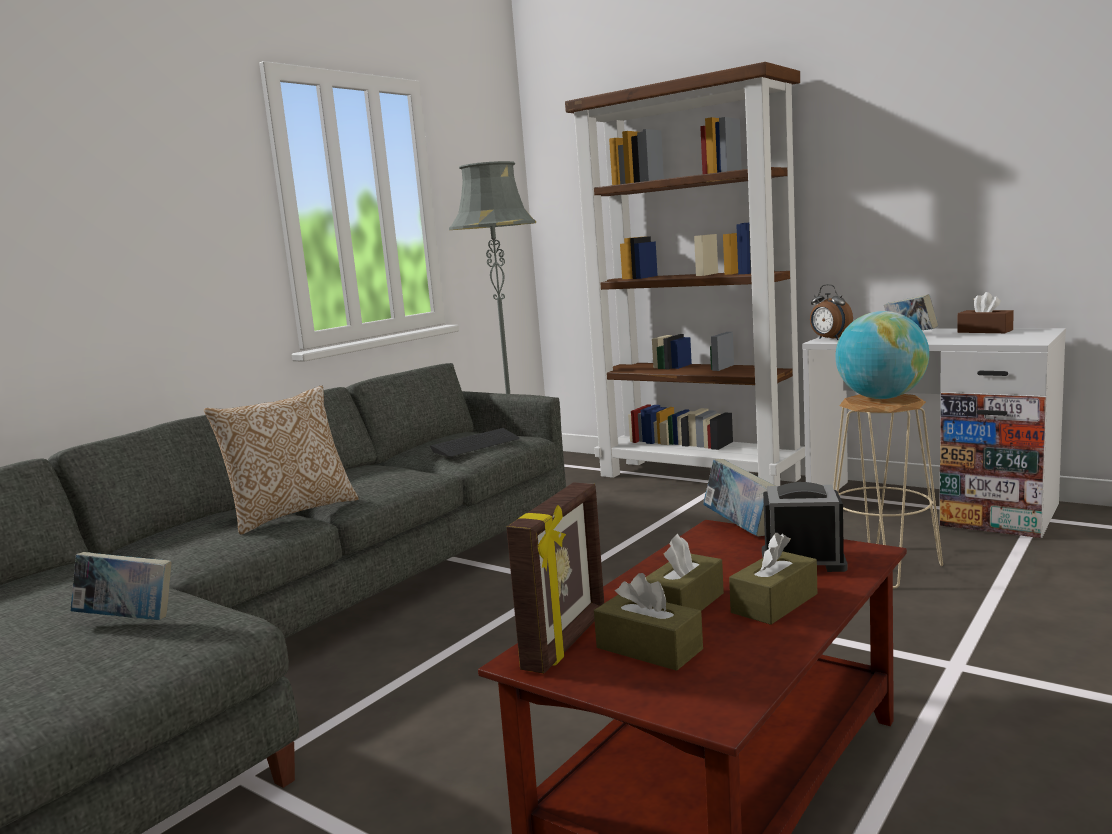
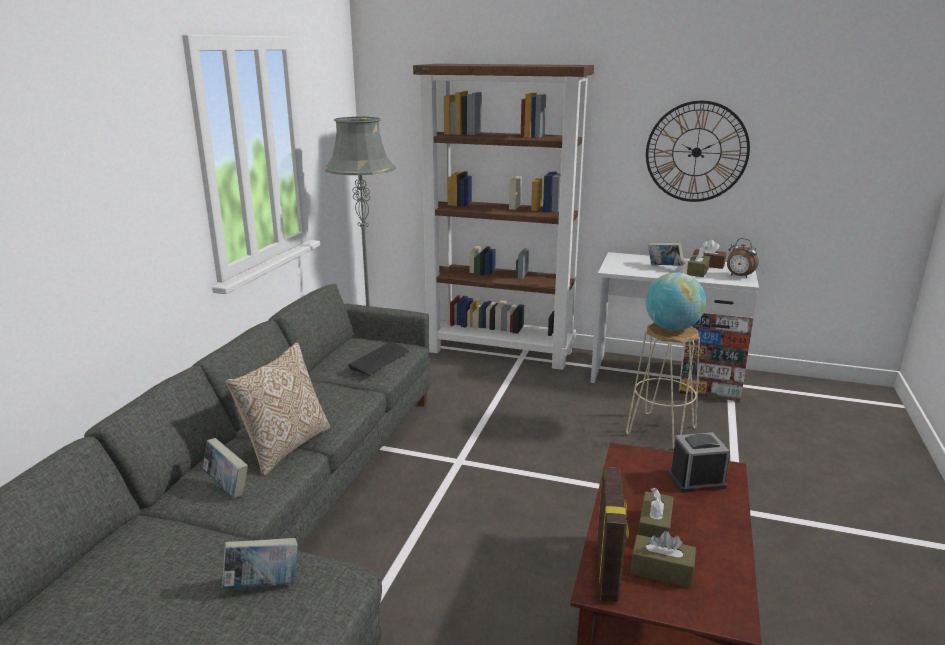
camera: 20 degrees left, 10 degrees up
book [703,459,775,537] -> book moved to [203,438,248,498]
brown tissue box [729,533,817,625] -> brown tissue box moved to [687,247,710,277]
alarm clock [810,284,853,340] -> alarm clock moved to [727,238,759,278]
none -> wall clock [646,101,750,202]

